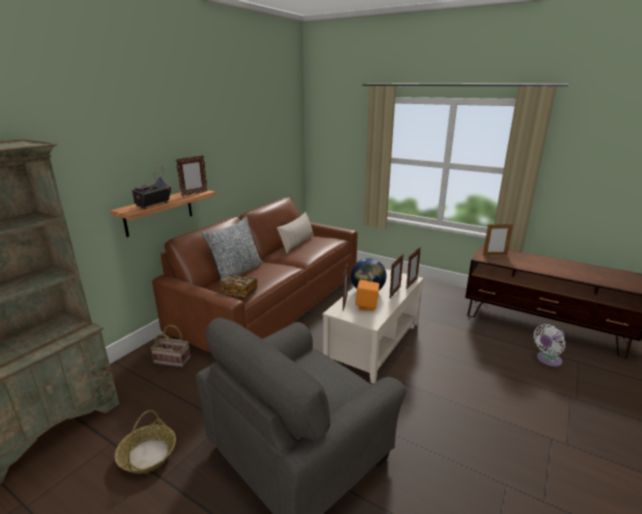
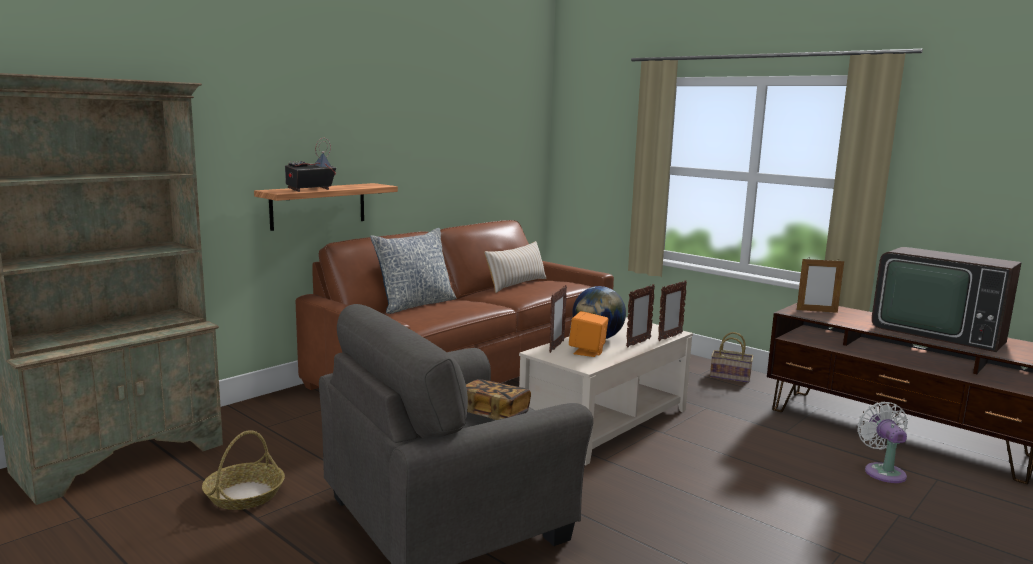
camera: 10 degrees right, 10 degrees down
basket [150,325,190,367] -> basket moved to [710,332,753,383]
picture frame [176,155,208,196] -> none
book [219,275,257,297] -> book moved to [466,379,531,420]
white fan [533,324,566,367] -> white fan turned 105 degrees clockwise [857,402,908,483]
none -> television [872,247,1022,352]

